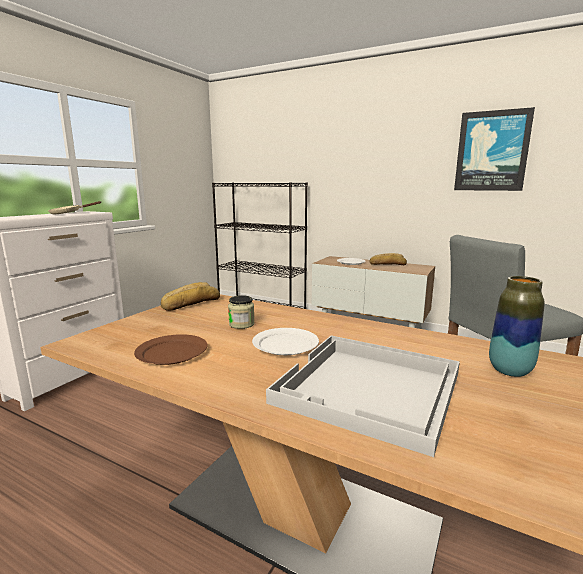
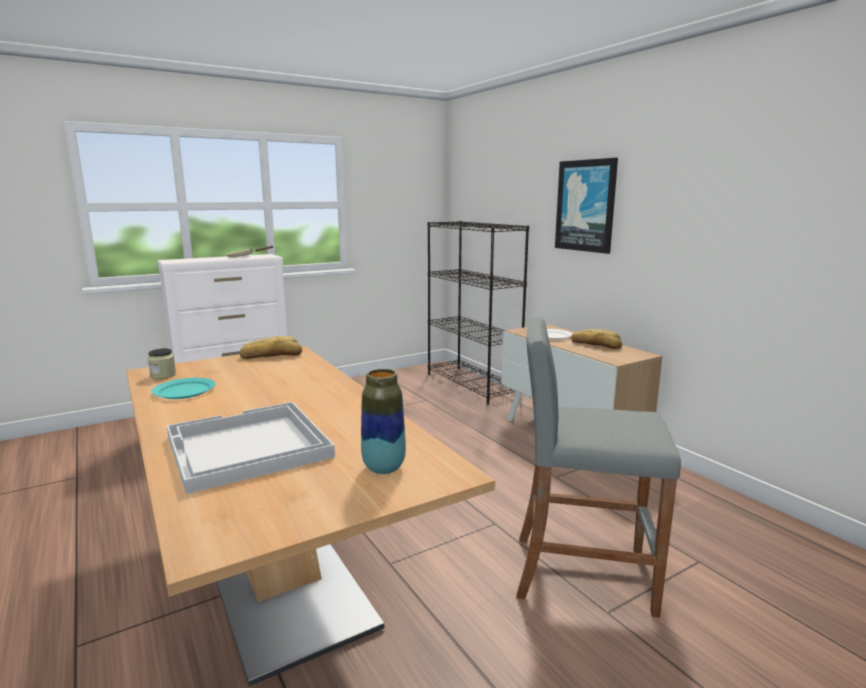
camera: 30 degrees right, 0 degrees up
brown plate [134,334,208,365] -> turquoise plate [151,378,215,399]
jar [228,295,255,329] -> jar moved to [148,348,176,379]
white plate [252,328,319,355] -> none
picture [454,107,535,191] -> picture moved to [555,158,618,254]

